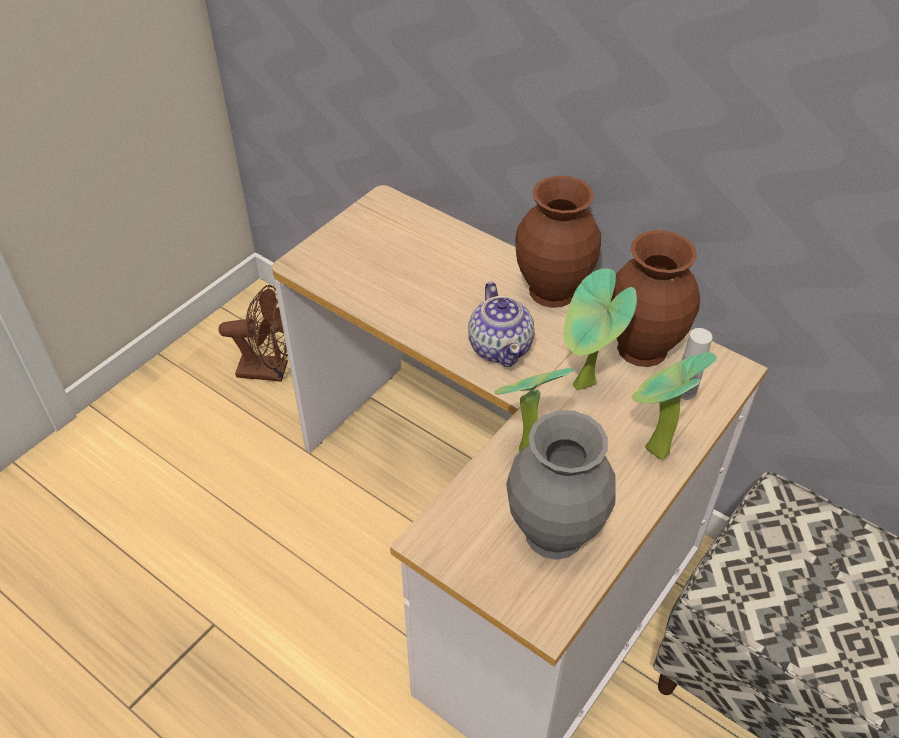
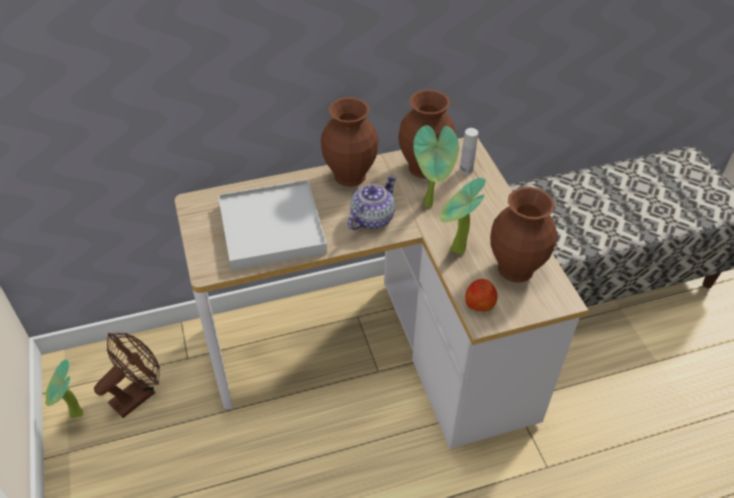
camera: 55 degrees left, 0 degrees up
teapot [468,282,535,367] -> teapot turned 75 degrees counterclockwise [348,175,396,230]
grey vase [506,410,616,560] -> brown vase [490,187,557,283]
potted plant [632,352,717,460] -> potted plant moved to [45,360,83,418]
none -> white tray [218,180,327,271]
none -> apple [465,279,497,312]

